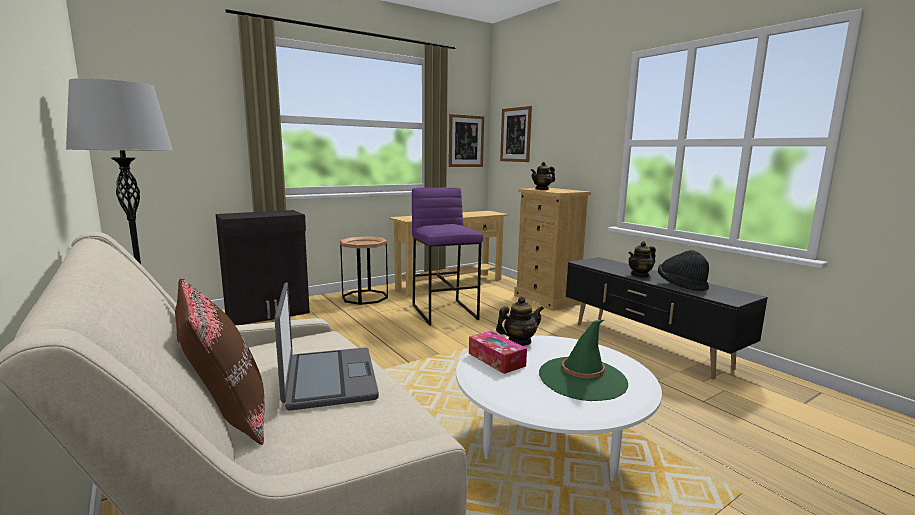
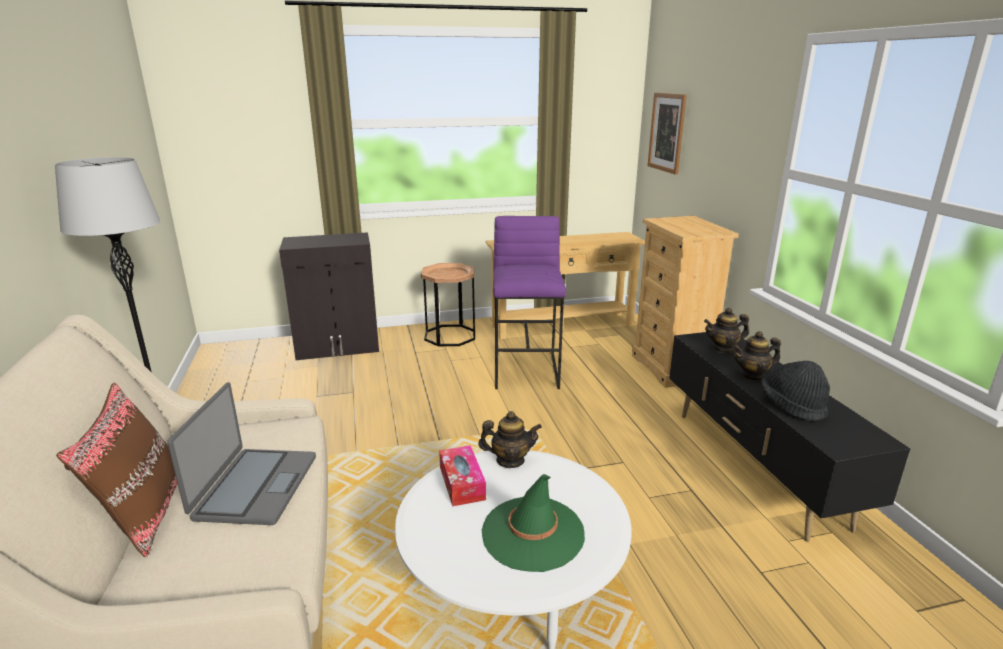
camera: 20 degrees right, 10 degrees up
picture [449,114,484,167] -> none
teapot [531,162,555,190] -> teapot moved to [704,308,749,353]

